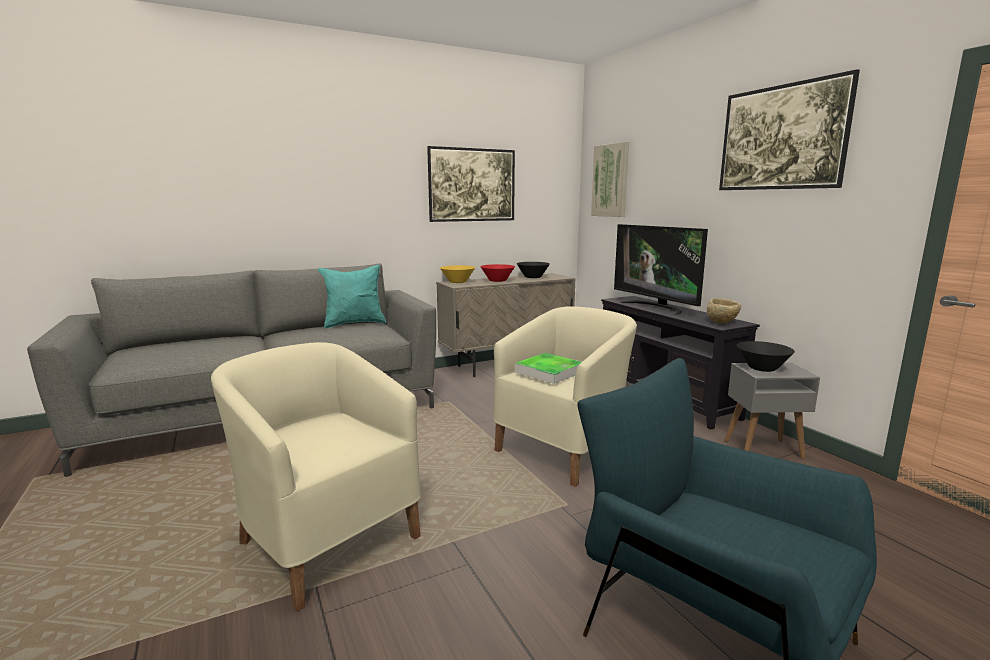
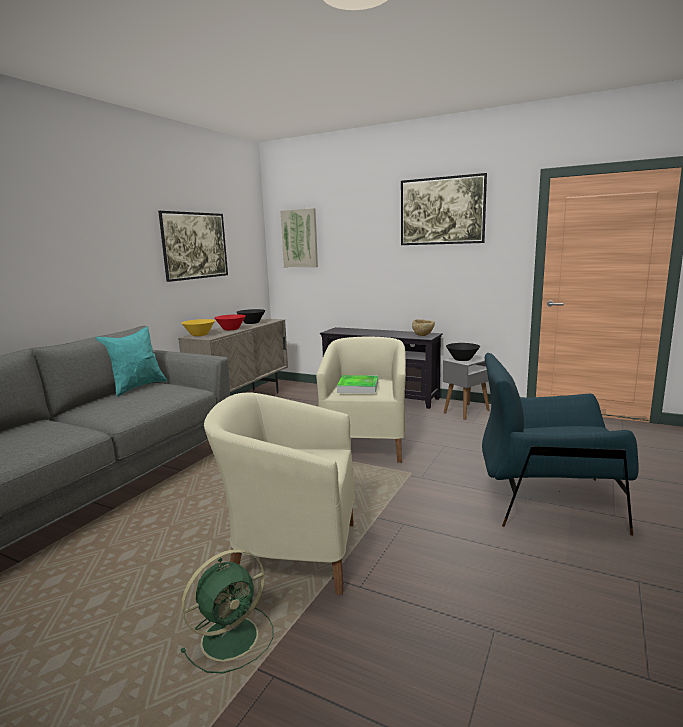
camera: 35 degrees left, 0 degrees up
television [614,224,708,315] -> none
none -> green fan [181,549,274,673]

